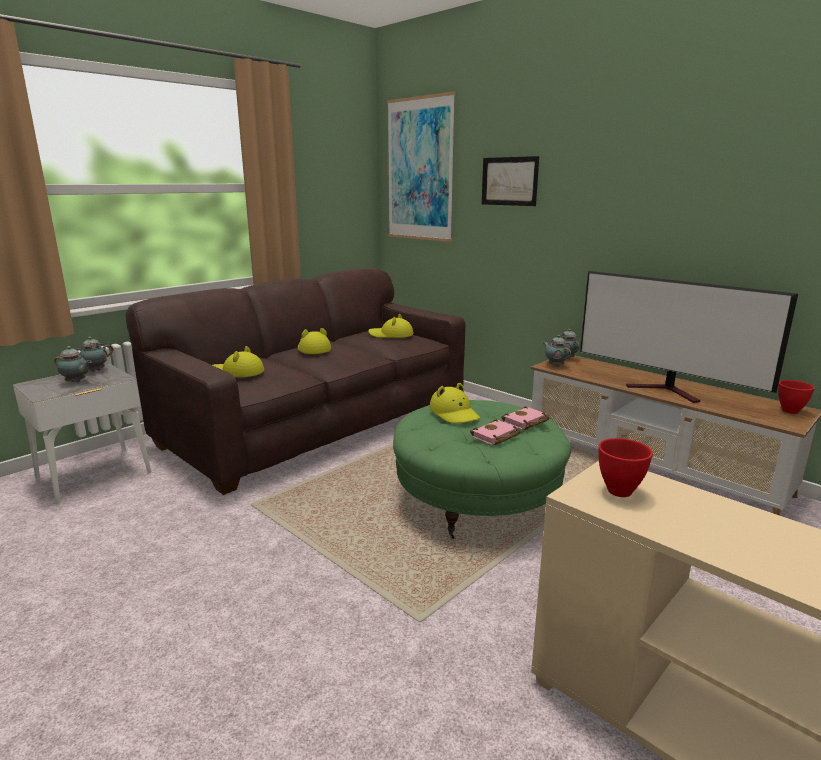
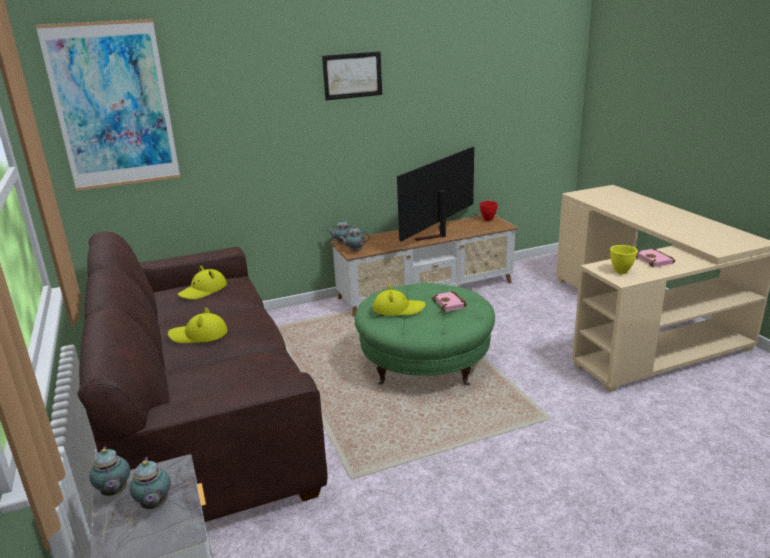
camera: 65 degrees left, 5 degrees up
teapot [54,346,92,383] -> teapot turned 120 degrees clockwise [130,457,171,509]
yellow hat [213,346,264,377] -> none
picture [482,156,539,206] -> picture moved to [322,51,382,100]
pink book [501,406,549,430] -> pink book moved to [636,248,676,267]
television [580,271,798,403] -> television turned 150 degrees clockwise [397,147,474,242]
red bowl [598,438,653,497] -> yellow bowl [610,245,638,274]

